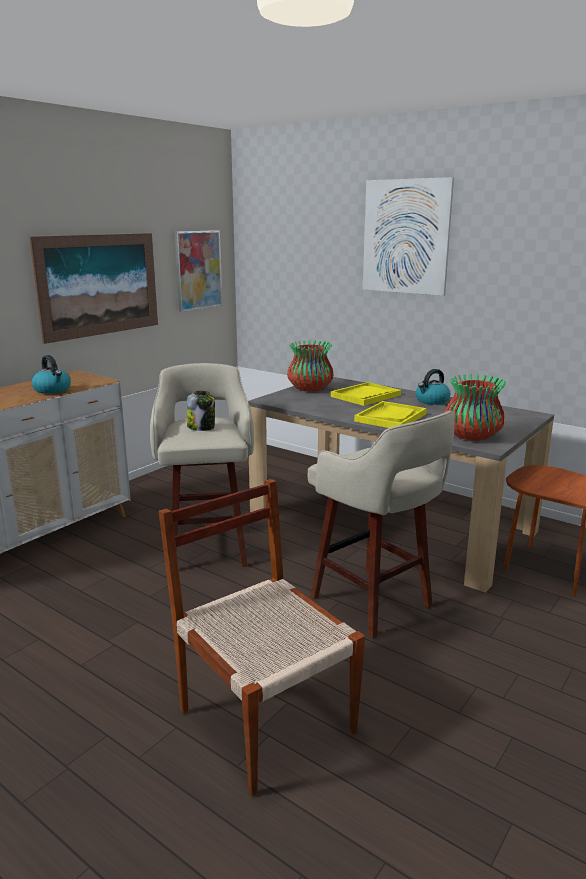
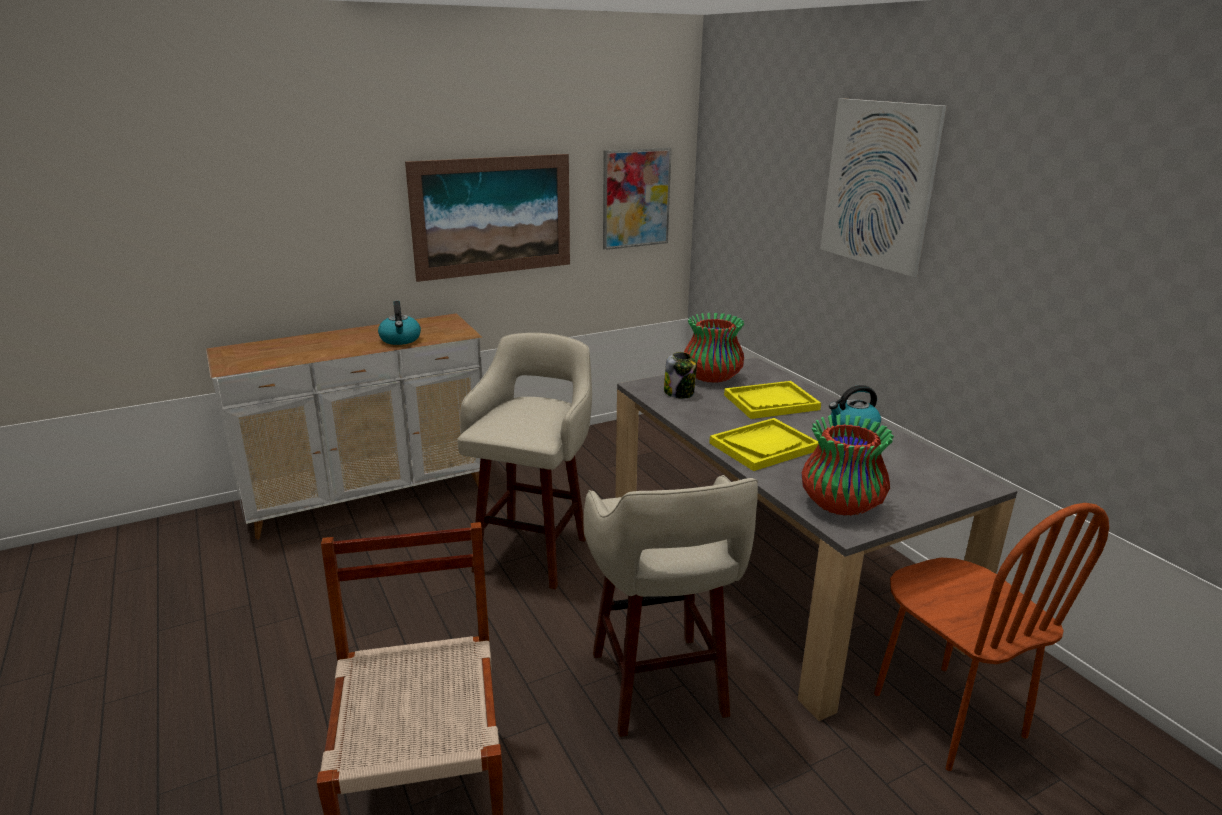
camera: 25 degrees right, 5 degrees up
jar [187,390,215,431] -> jar moved to [664,352,697,399]

